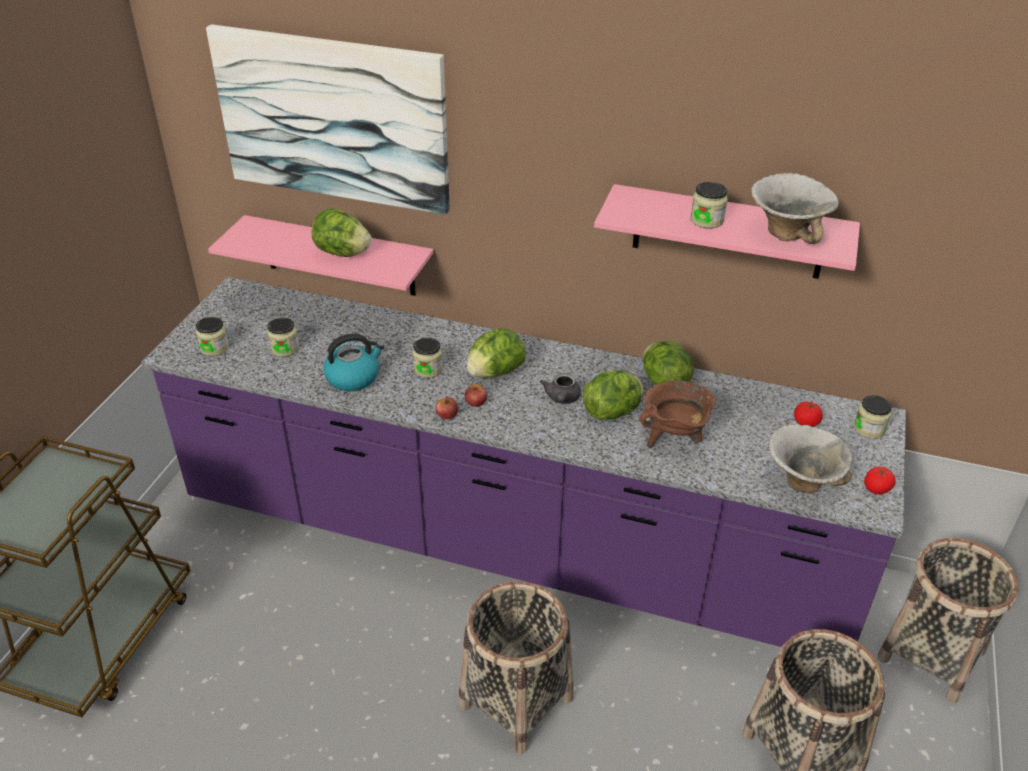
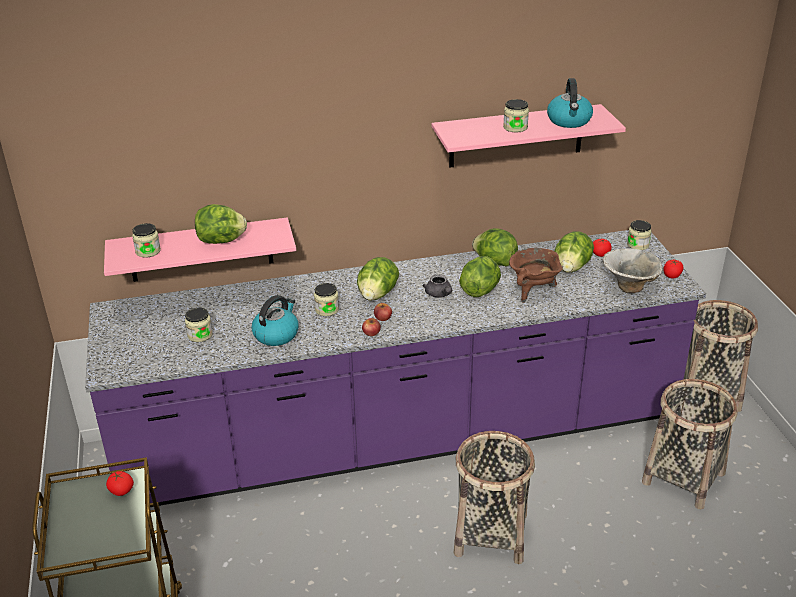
camera: 30 degrees left, 5 degrees down
jar [196,317,229,356] -> jar moved to [132,223,161,258]
picture [206,24,450,215] -> none
bowl [751,173,839,244] -> kettle [547,78,593,128]
none -> tomato [106,471,134,496]
none -> lettuce [554,231,594,273]

